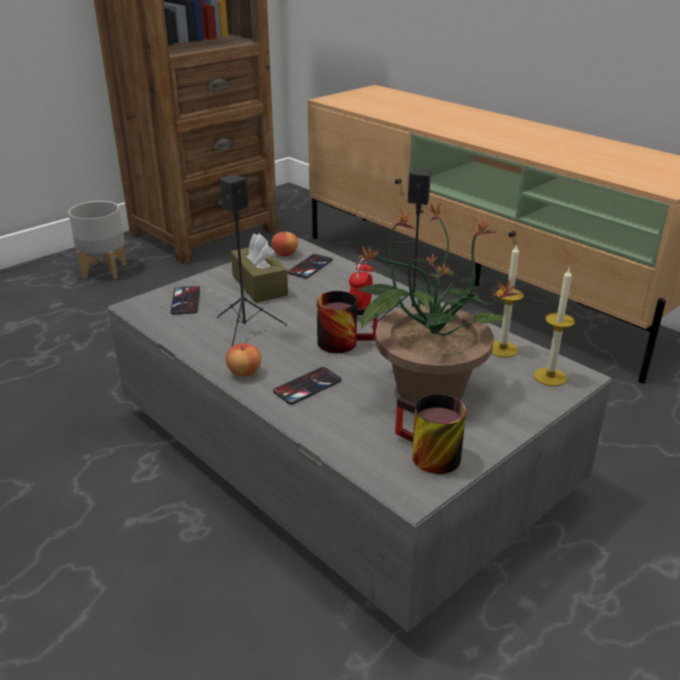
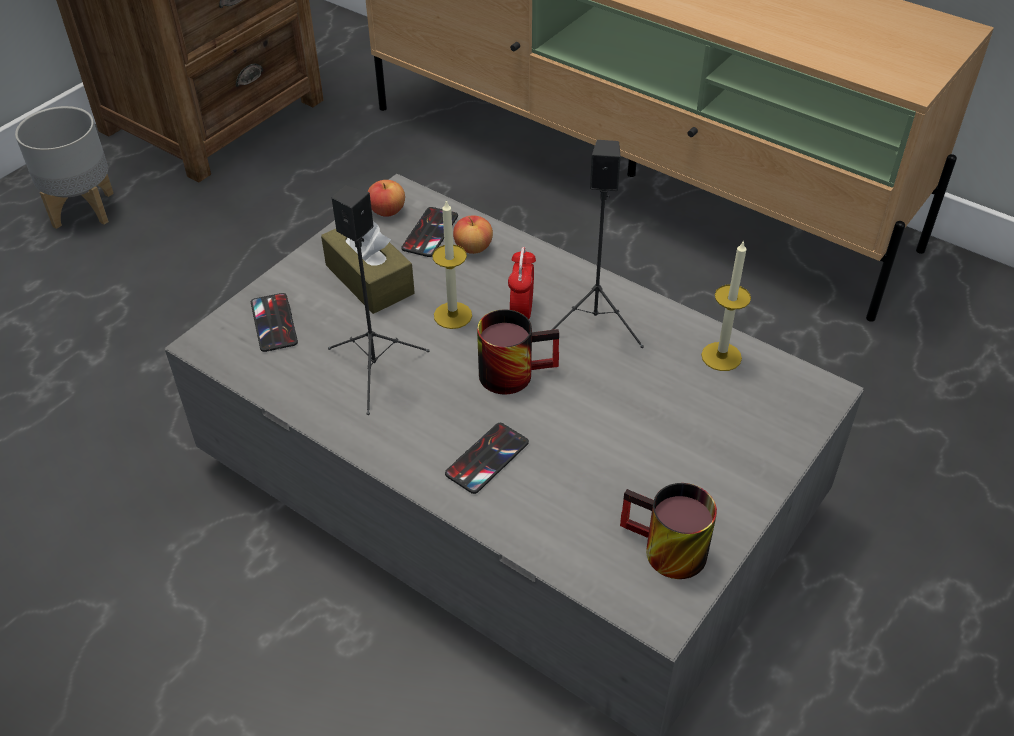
camera: 10 degrees left, 15 degrees up
apple [226,342,261,377] -> apple moved to [453,215,493,254]
potted plant [356,203,521,404] -> none
candle [534,268,575,386] -> candle moved to [432,200,472,329]

